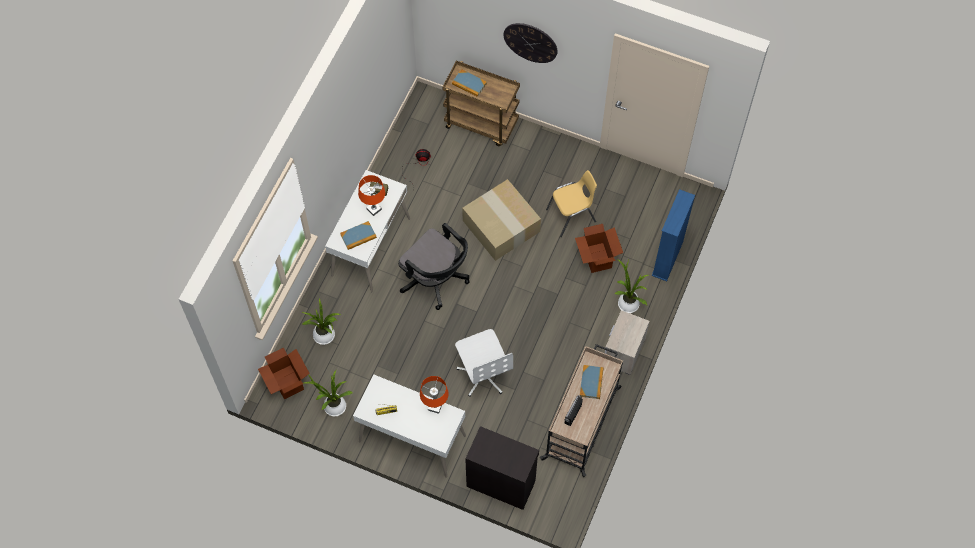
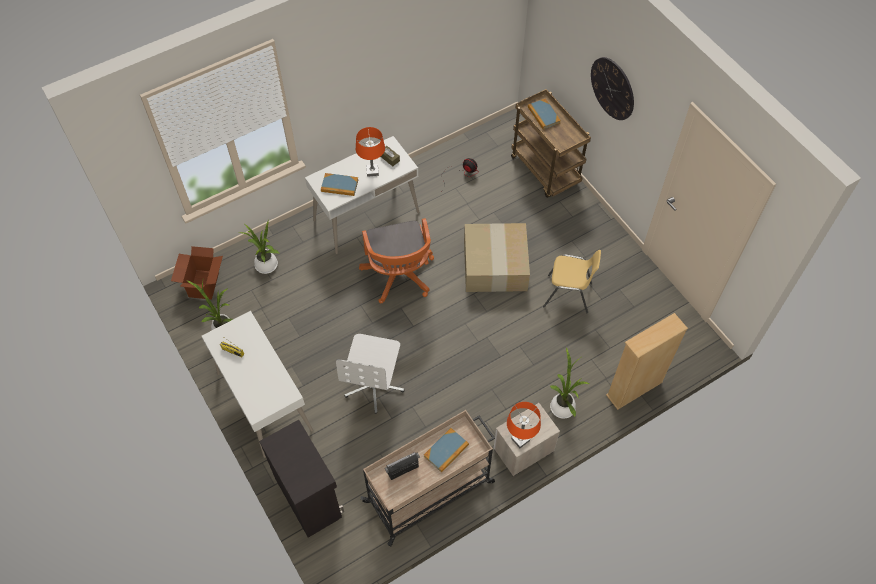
camera: 35 degrees right, 5 degrees down
black office chair [398,223,469,310] -> orange office chair [359,218,434,303]
orange table lamp [420,376,449,414] -> orange table lamp moved to [507,402,541,448]
cardboard box [575,224,623,273] -> none
blue bookcase [652,189,695,281] -> beige bookcase [606,313,688,410]

